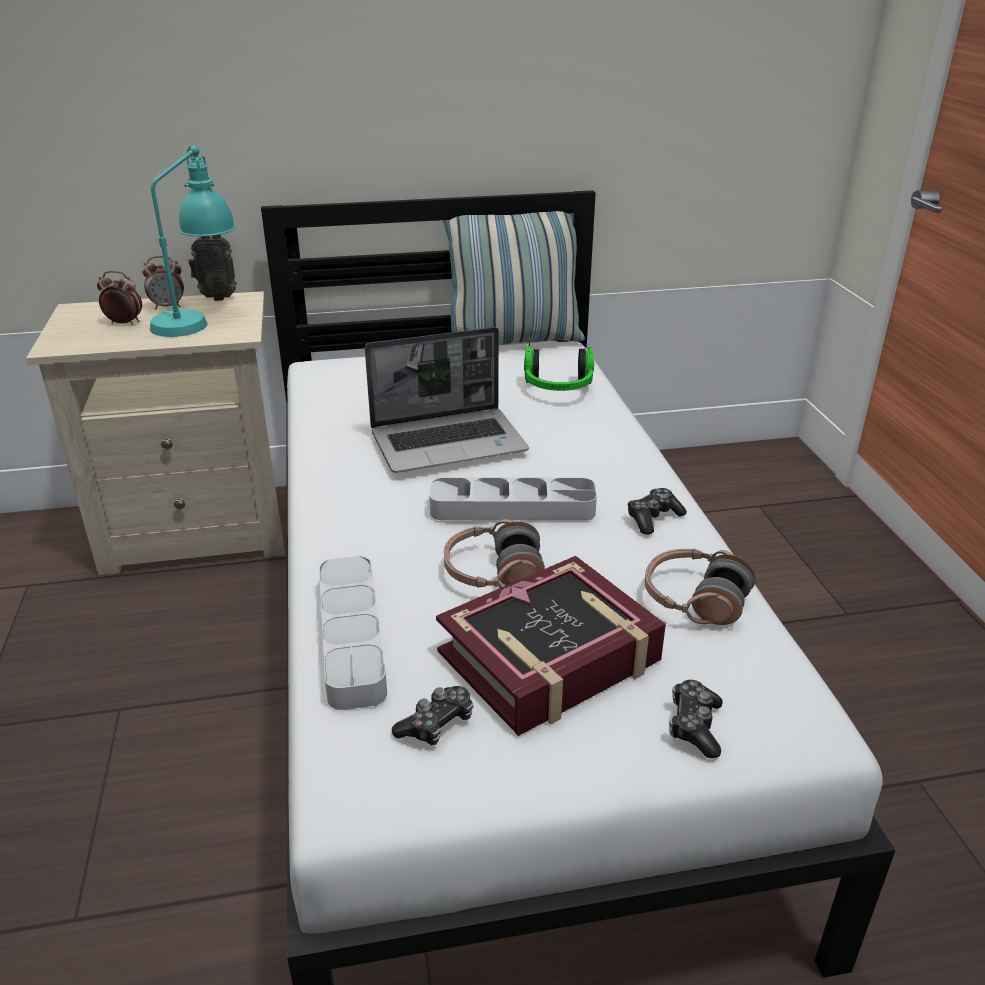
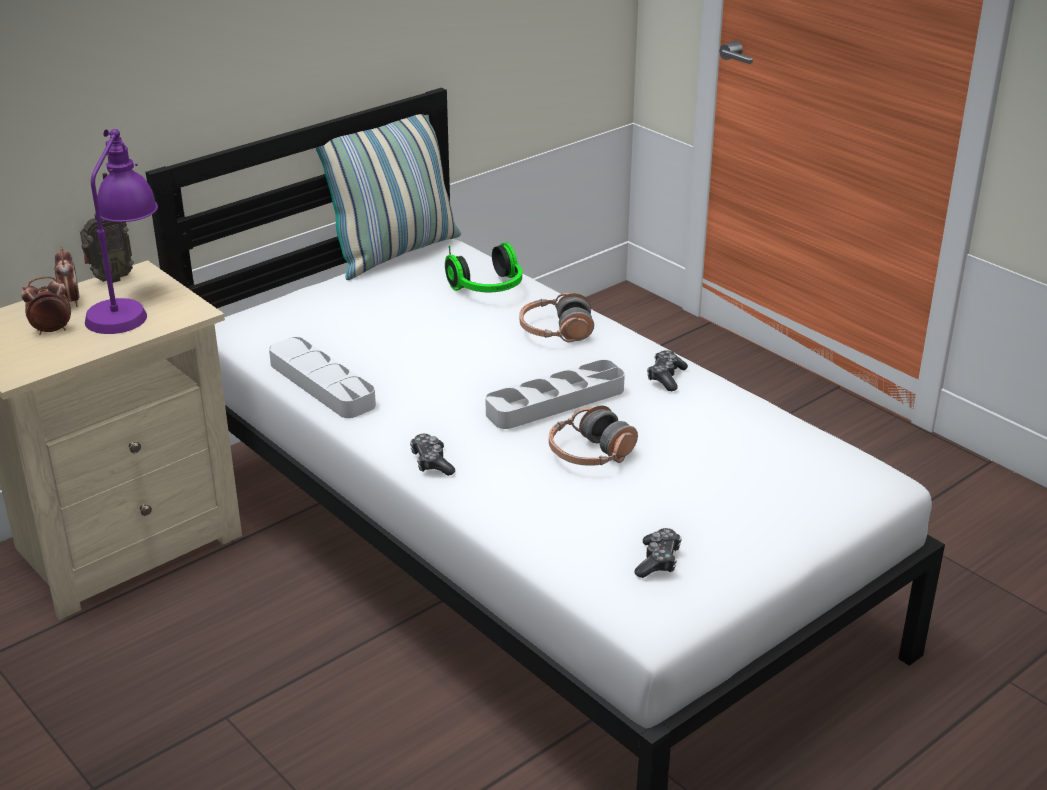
camera: 30 degrees left, 0 degrees up
alarm clock [142,256,184,309] -> alarm clock turned 60 degrees counterclockwise [54,247,80,307]
turquoise table lamp [150,146,236,337] -> purple table lamp [85,129,158,334]
grey tray [319,556,387,710] -> grey tray moved to [269,337,376,418]
laptop [365,327,529,473] -> none
book [436,556,666,736] -> none
headphones [645,548,756,625] -> headphones moved to [519,293,594,342]
game controller [669,680,723,758] -> game controller moved to [410,434,455,476]

